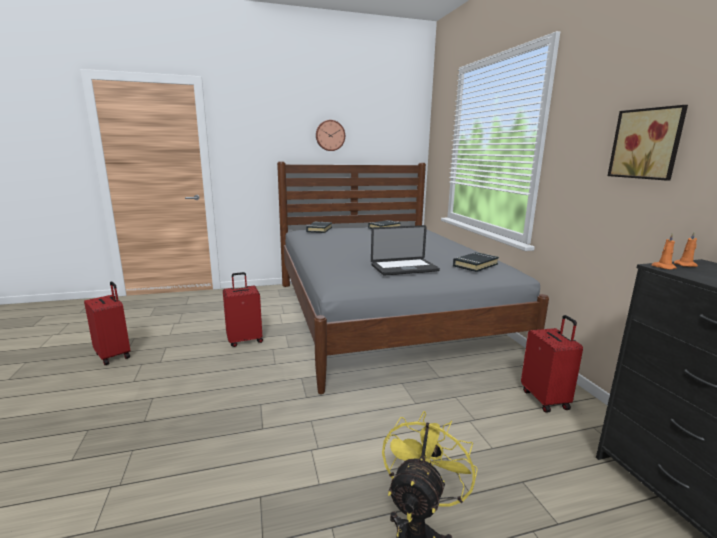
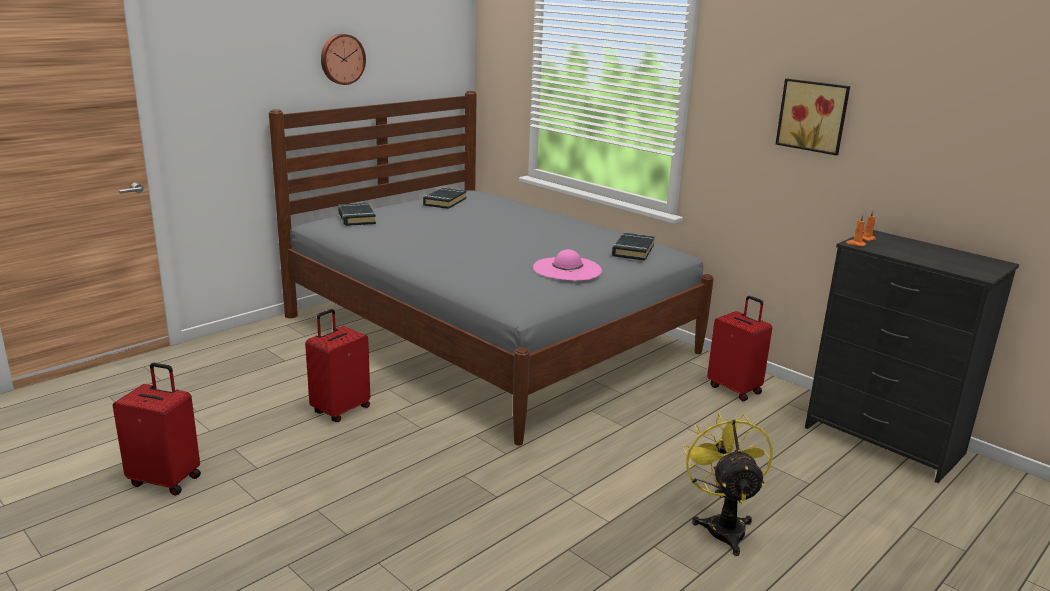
camera: 30 degrees left, 5 degrees up
laptop [371,225,440,275] -> pink hat [533,249,602,281]

